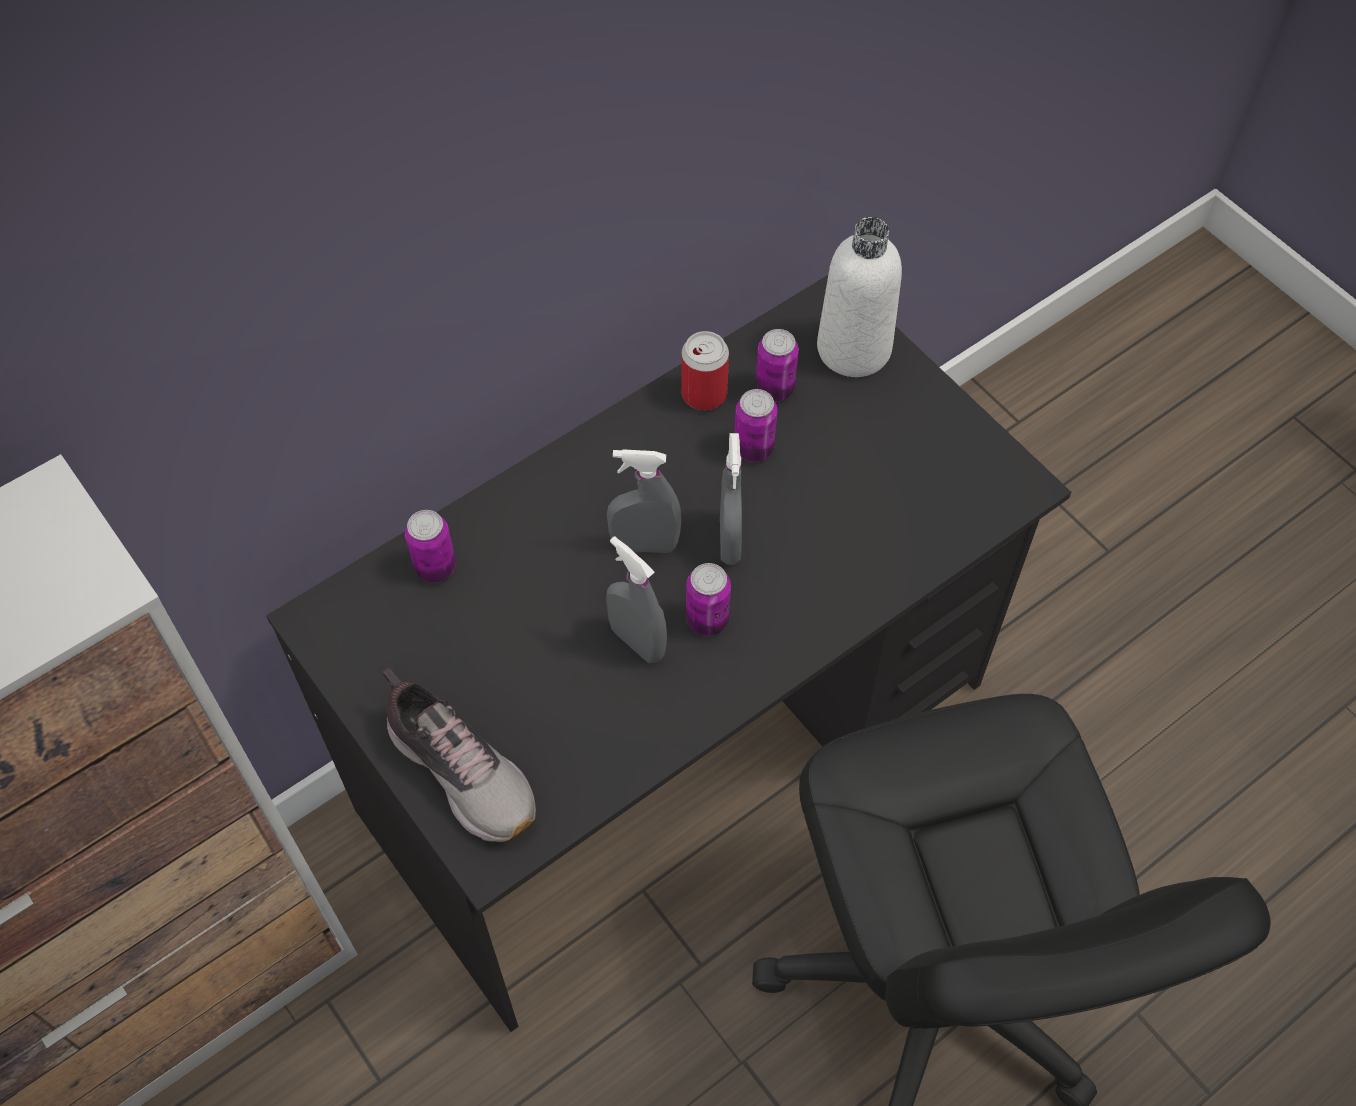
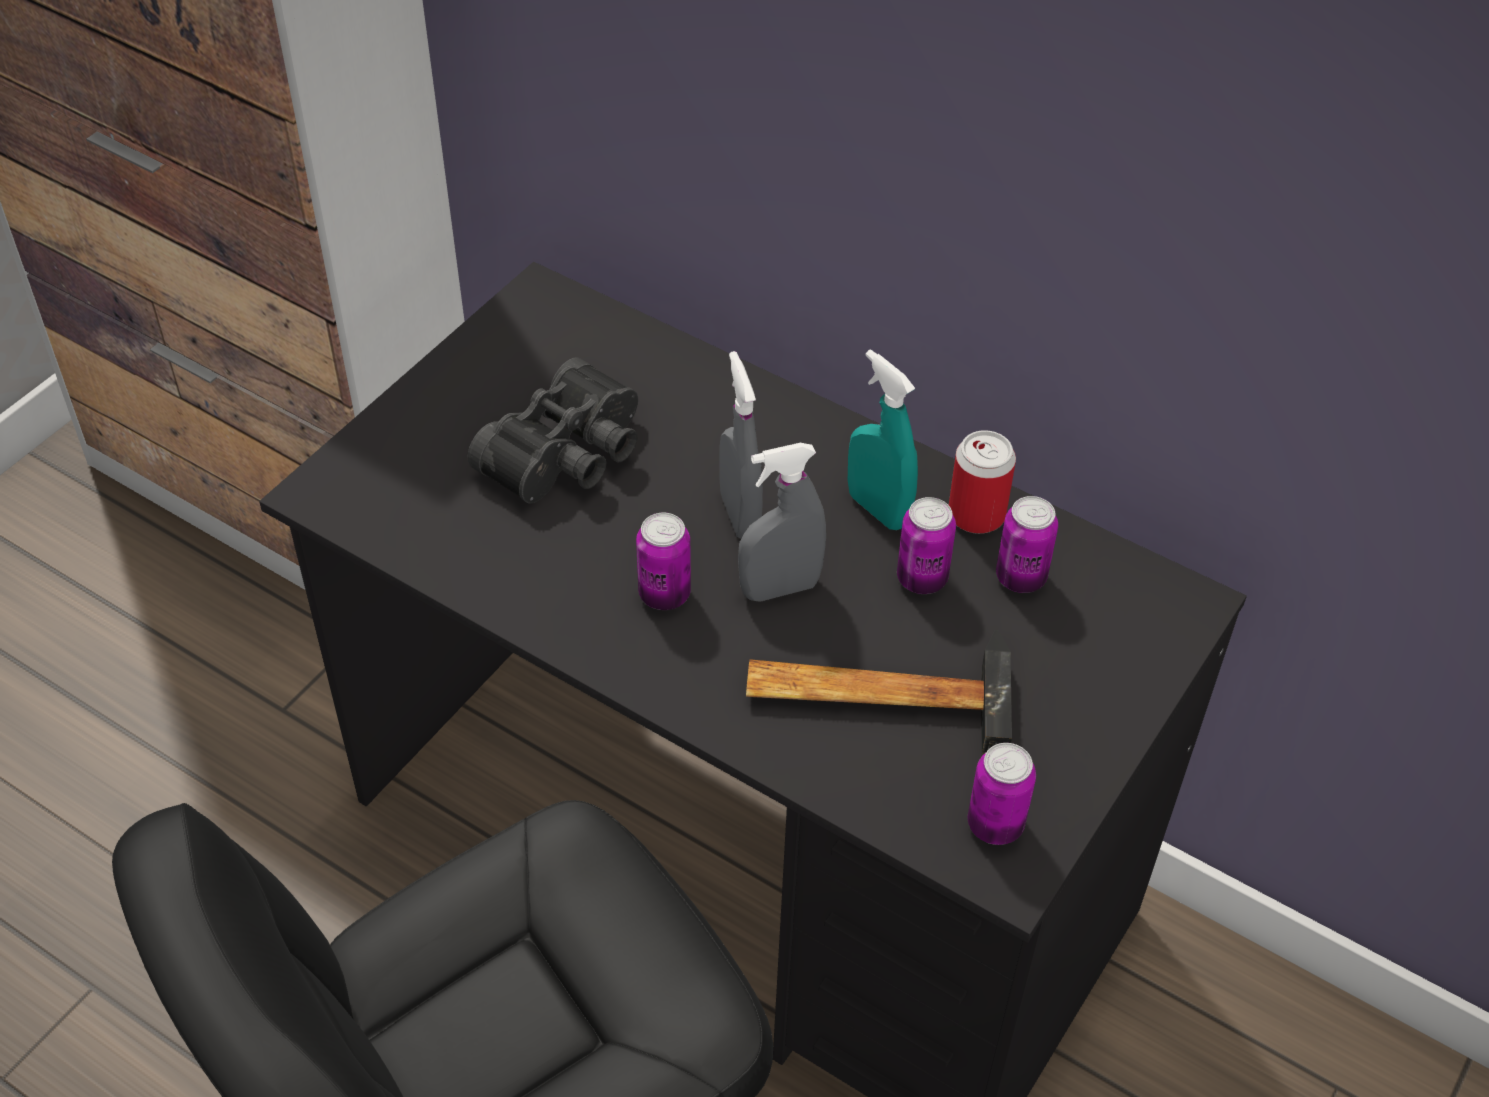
camera: 70 degrees right, 10 degrees down
shoe [382,667,536,842] -> none
can [405,510,456,582] -> can moved to [968,743,1036,845]
grey spray bottle [606,536,667,663] -> none
white bottle [817,217,902,377] -> none
none -> black binoculars [468,358,638,503]
none -> hammer [746,630,1012,756]
none -> turquoise spray bottle [848,349,918,530]

